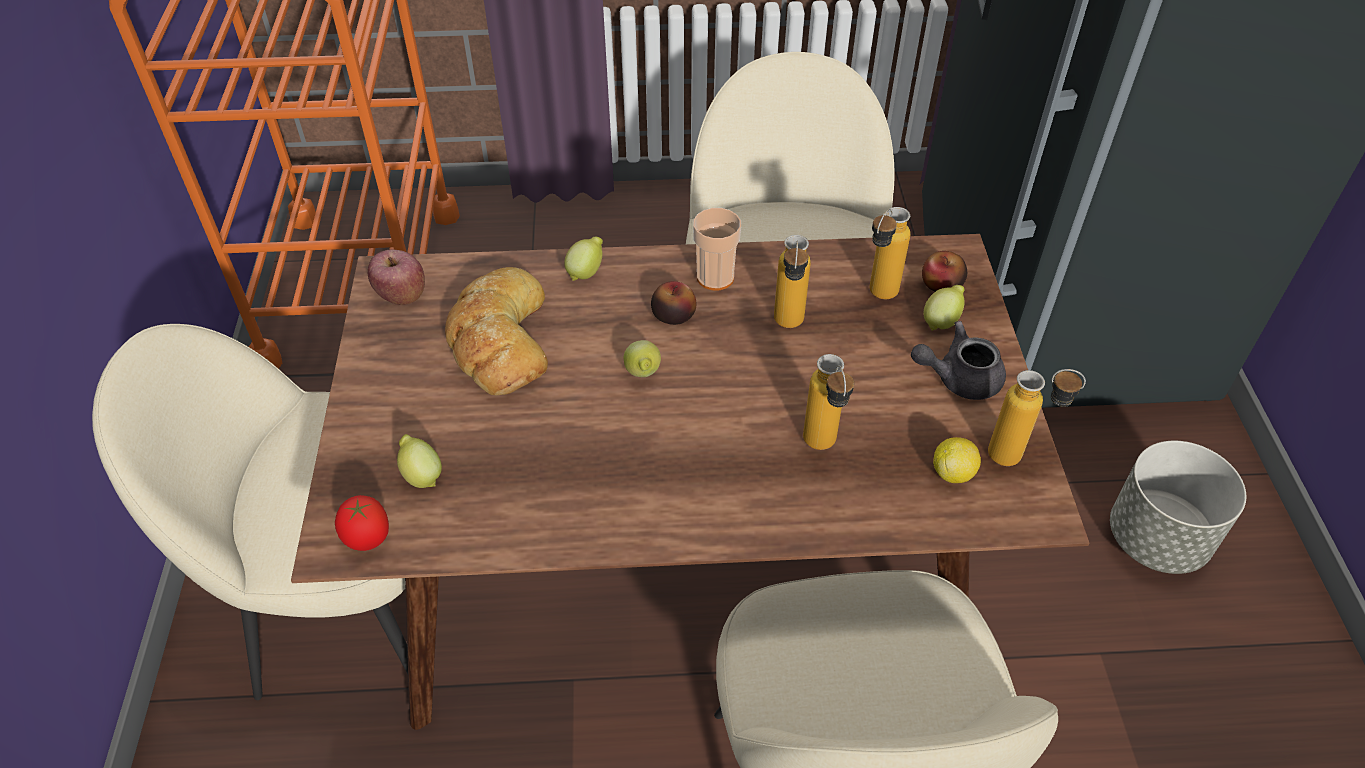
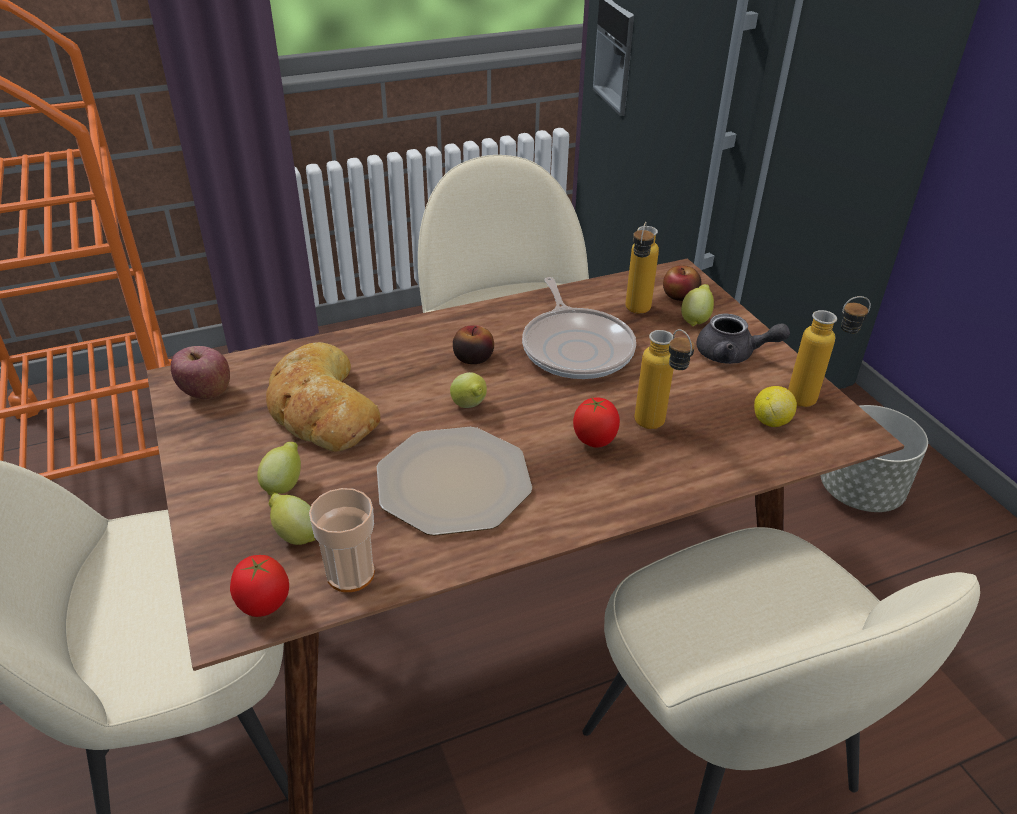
camera: 20 degrees left, 10 degrees down
lemon [564,237,603,281] -> lemon moved to [257,442,301,496]
cup [693,208,741,290] -> cup moved to [309,488,375,592]
bottle [774,235,811,328] -> frying pan [522,277,636,379]
grey teapot [911,321,1006,400] -> grey teapot turned 135 degrees counterclockwise [697,313,790,364]
none -> plate [377,427,532,536]
none -> tomato [573,397,620,448]

